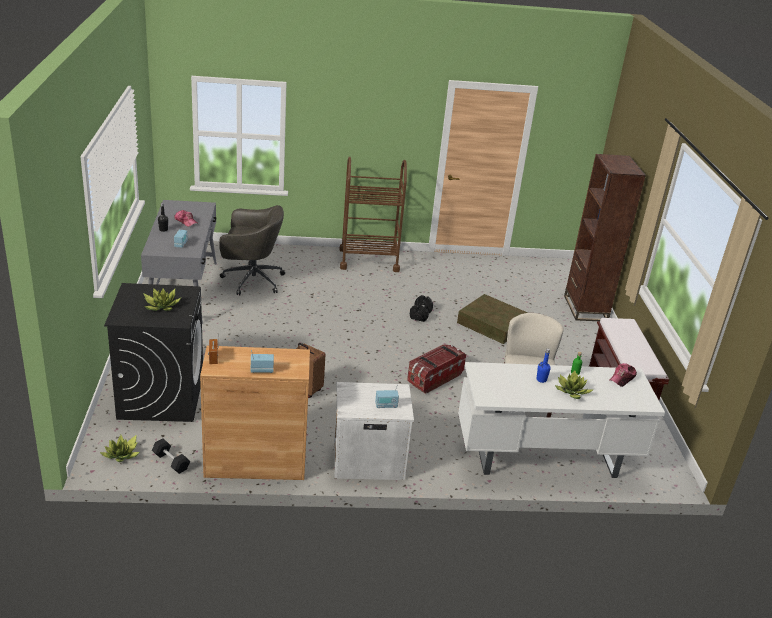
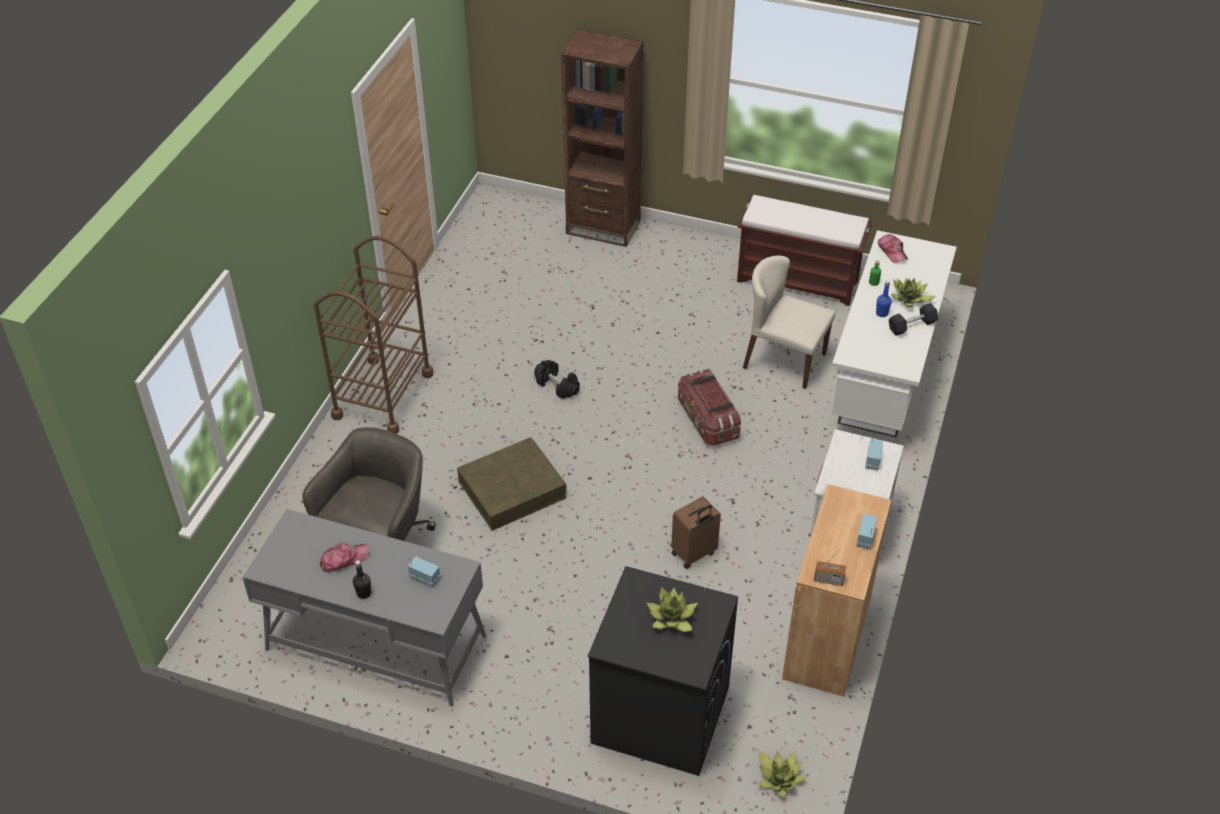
camera: 65 degrees left, 15 degrees up
black dumbbell [152,438,190,474] -> black dumbbell moved to [889,303,938,336]
brown storage box [457,294,528,344] -> brown storage box moved to [457,437,566,531]

